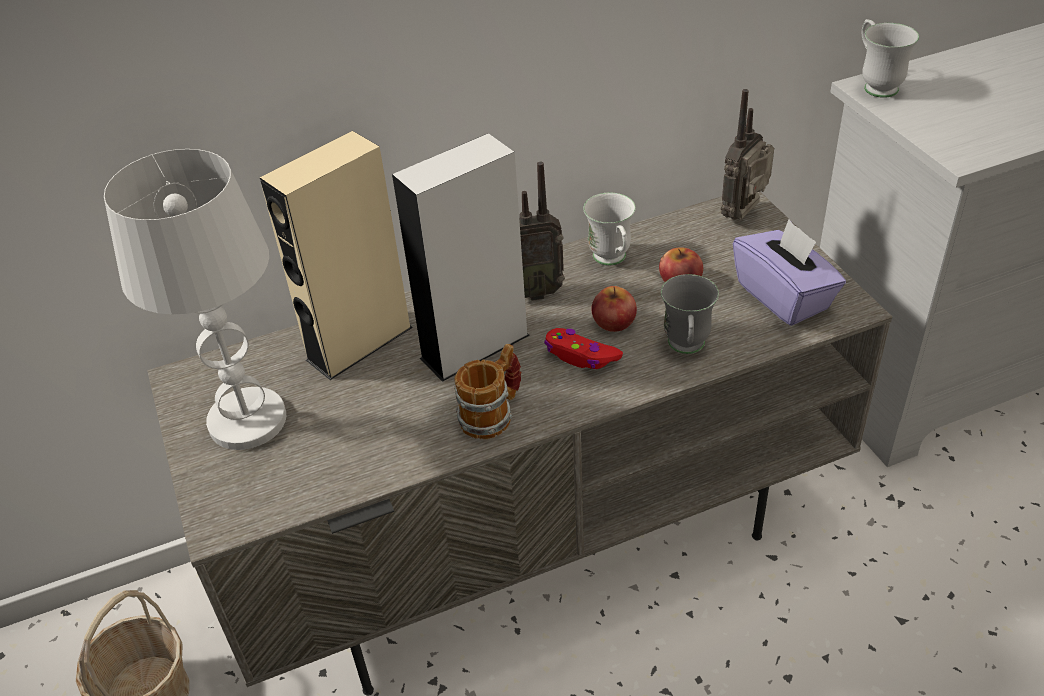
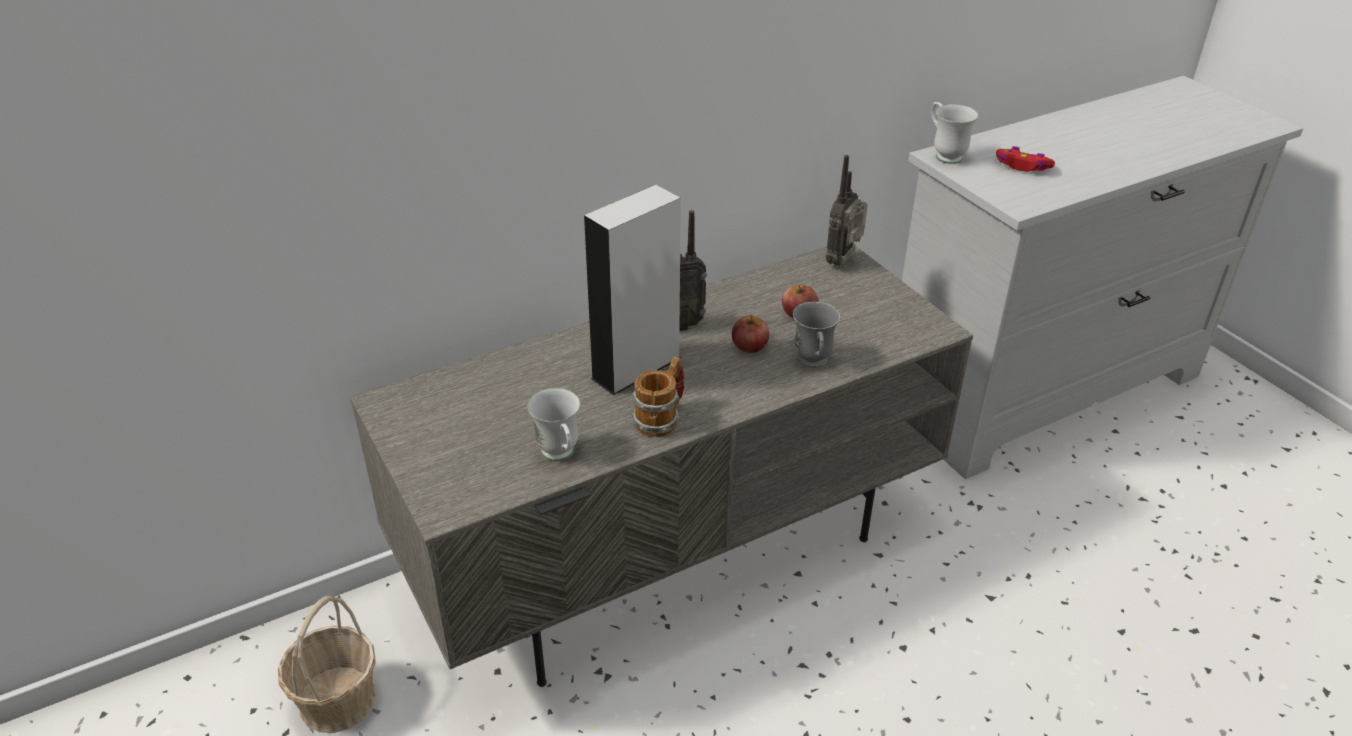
camera: 10 degrees left, 5 degrees down
white table lamp [104,149,286,450] -> none
beige speaker [260,131,413,380] -> none
red game controller [544,328,623,369] -> red game controller moved to [996,146,1055,172]
white mug [583,193,636,266] -> white mug moved to [528,388,580,461]
purple tissue box [733,219,846,326] -> none

